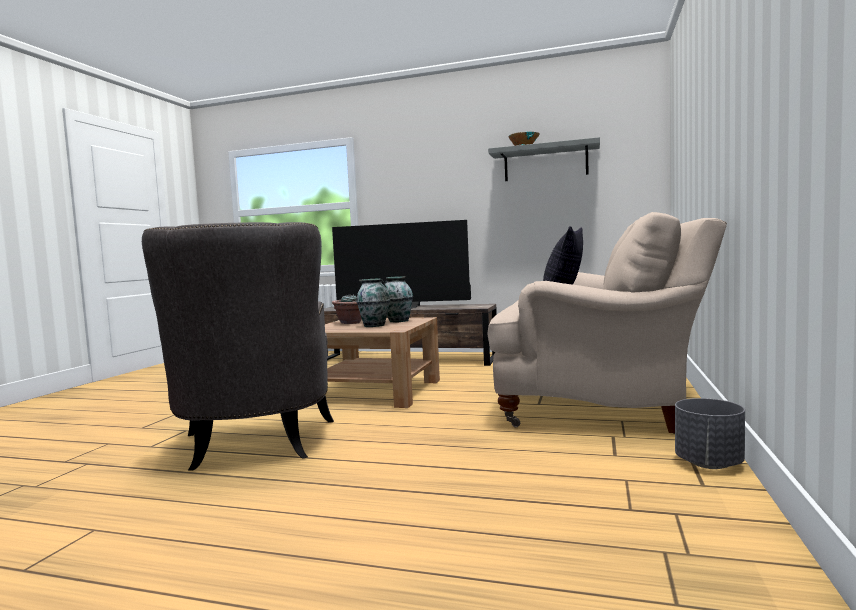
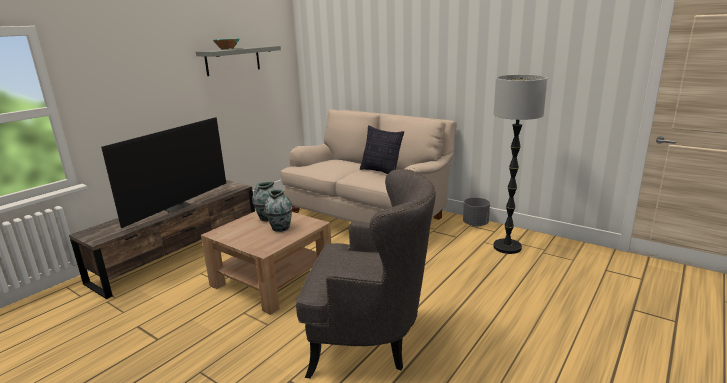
camera: 70 degrees left, 15 degrees up
potted plant [332,294,362,324] -> none
none -> floor lamp [493,75,547,254]

